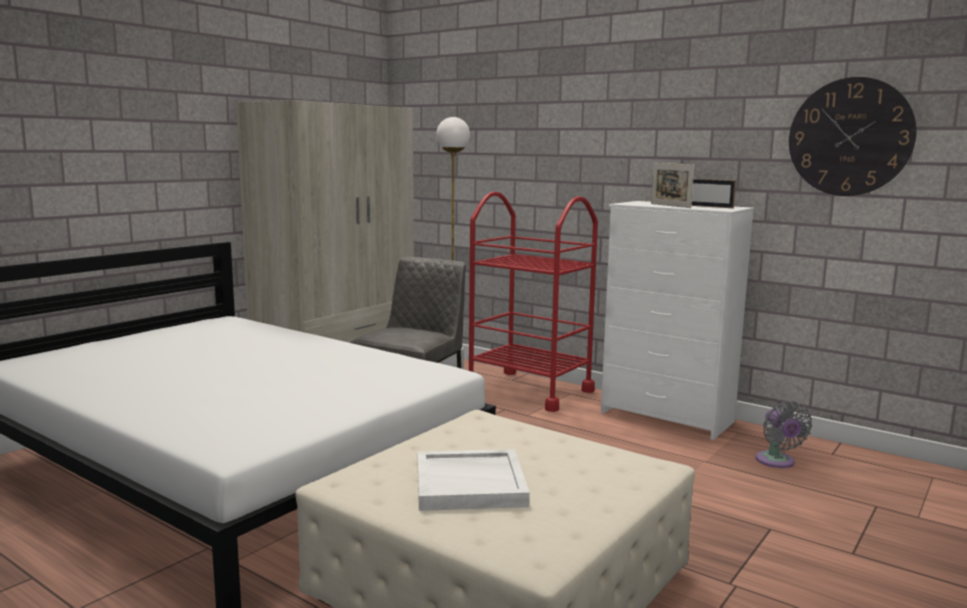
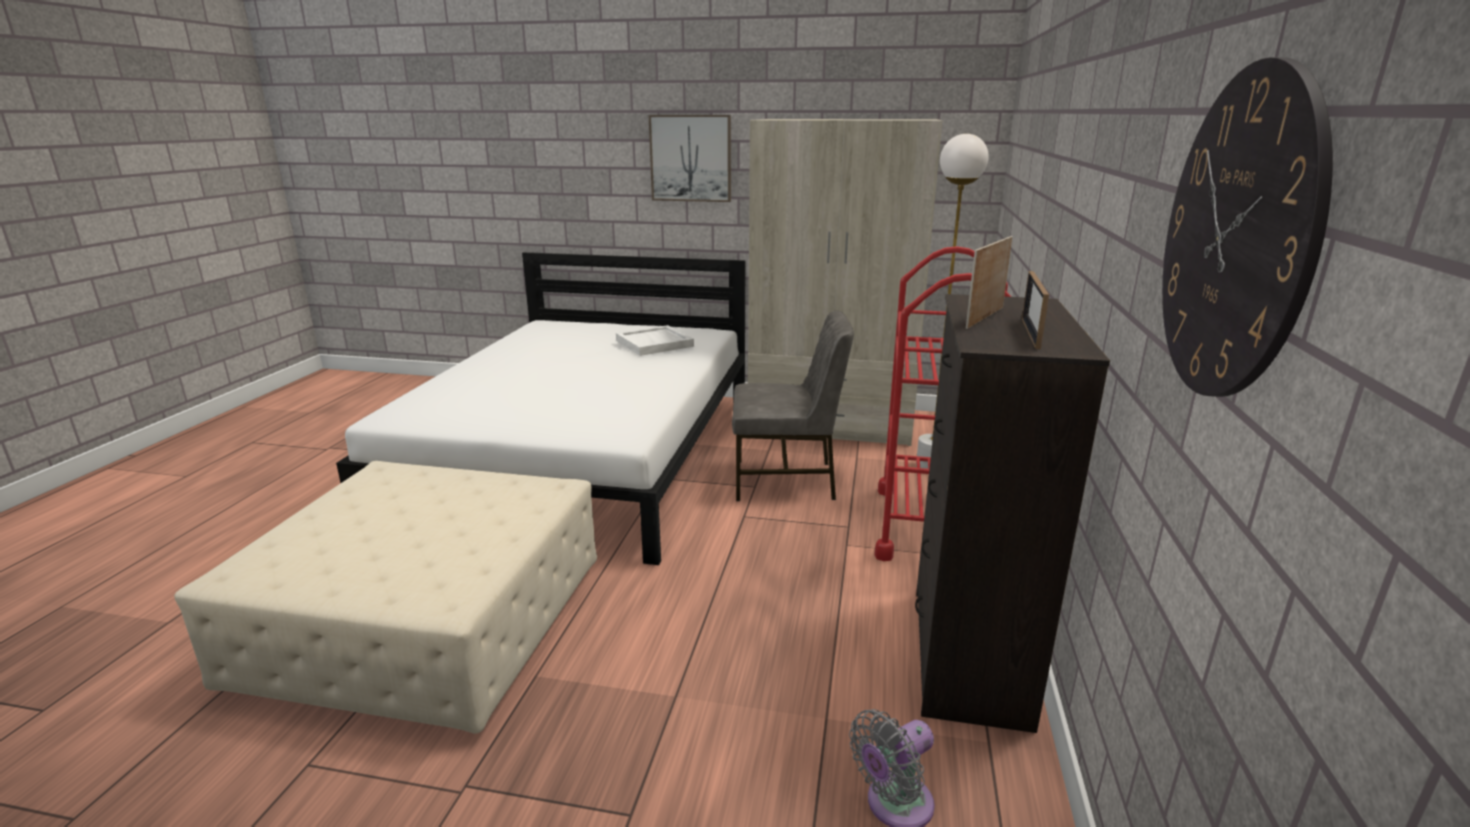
camera: 65 degrees right, 10 degrees up
white tray [418,449,530,511] -> white tray moved to [616,325,694,356]
white dresser [601,201,754,440] -> black dresser [915,294,1110,733]
none -> picture [649,115,731,202]

